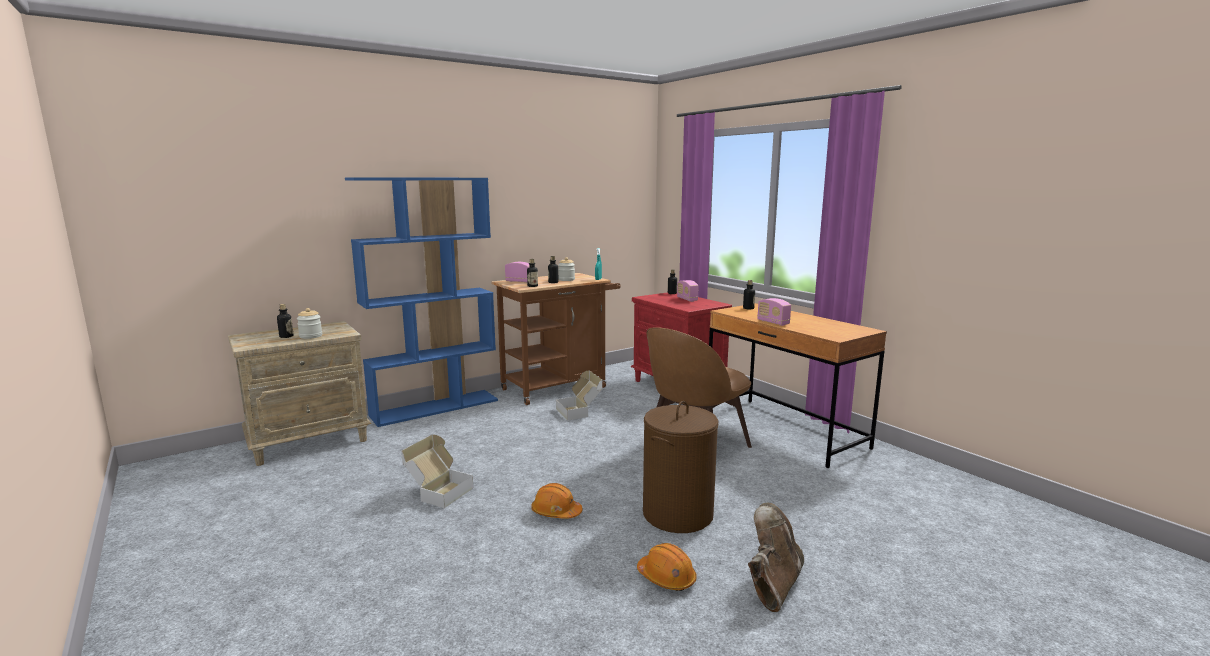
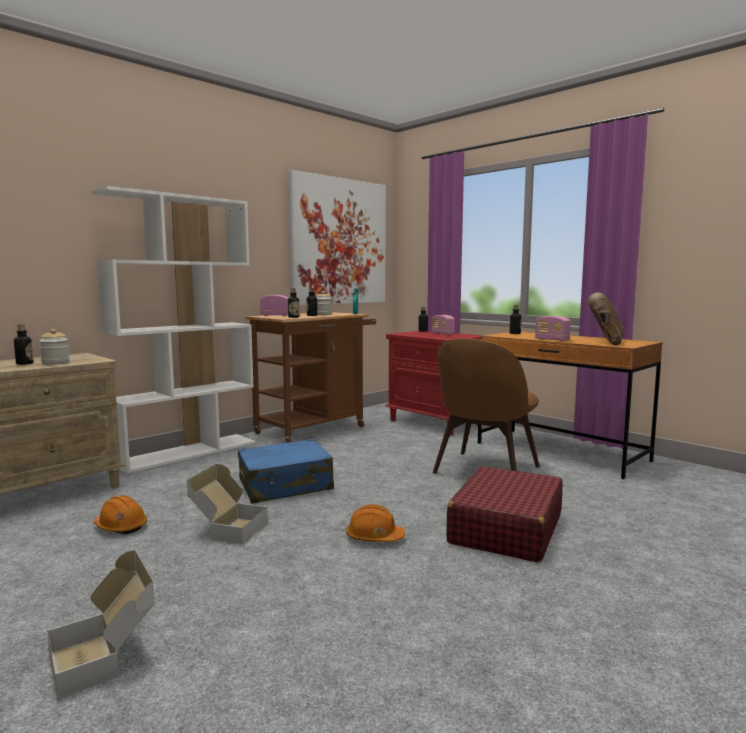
camera: 10 degrees left, 5 degrees down
blue bookcase [345,178,498,427] -> white bookcase [92,186,255,474]
cardboard box [556,370,602,420] -> cardboard box moved to [47,550,155,699]
orange hard hat [637,543,697,591] -> orange hard hat moved to [93,495,147,535]
brown laundry basket [643,401,719,533] -> red suitcase [446,466,563,563]
brown boot [748,503,804,612] -> brown boot moved to [588,292,624,345]
none -> blue suitcase [238,439,334,504]
none -> picture [288,170,386,305]

